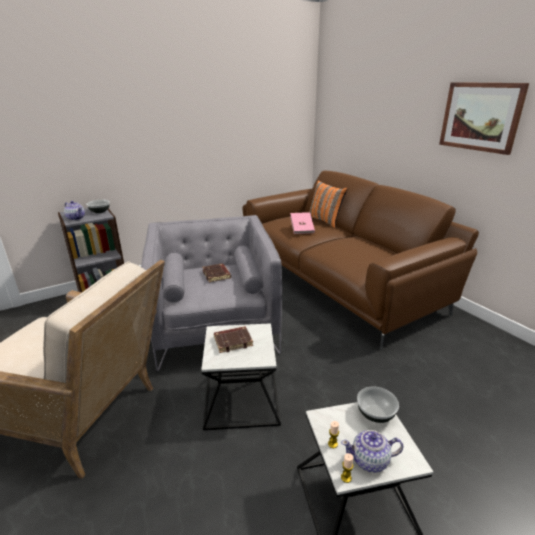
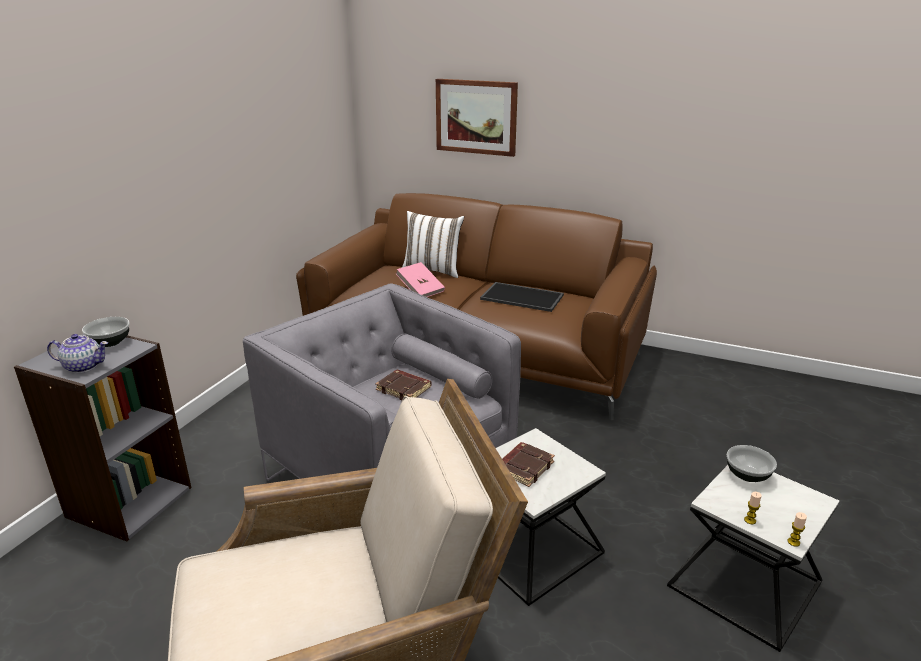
camera: 35 degrees left, 0 degrees up
orange pillow [309,180,348,228] -> white pillow [402,211,464,278]
teapot [341,430,403,473] -> none
picture [439,82,529,155] -> picture moved to [436,79,518,157]
none -> tray [480,282,564,312]

